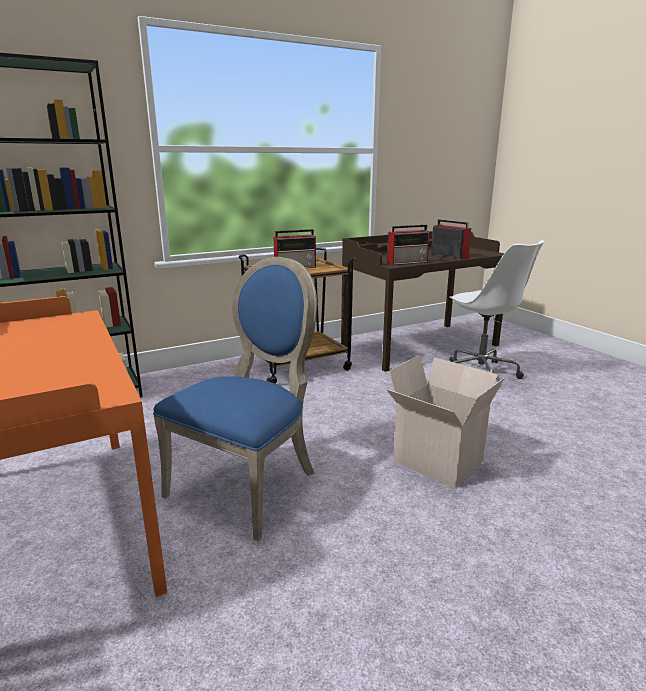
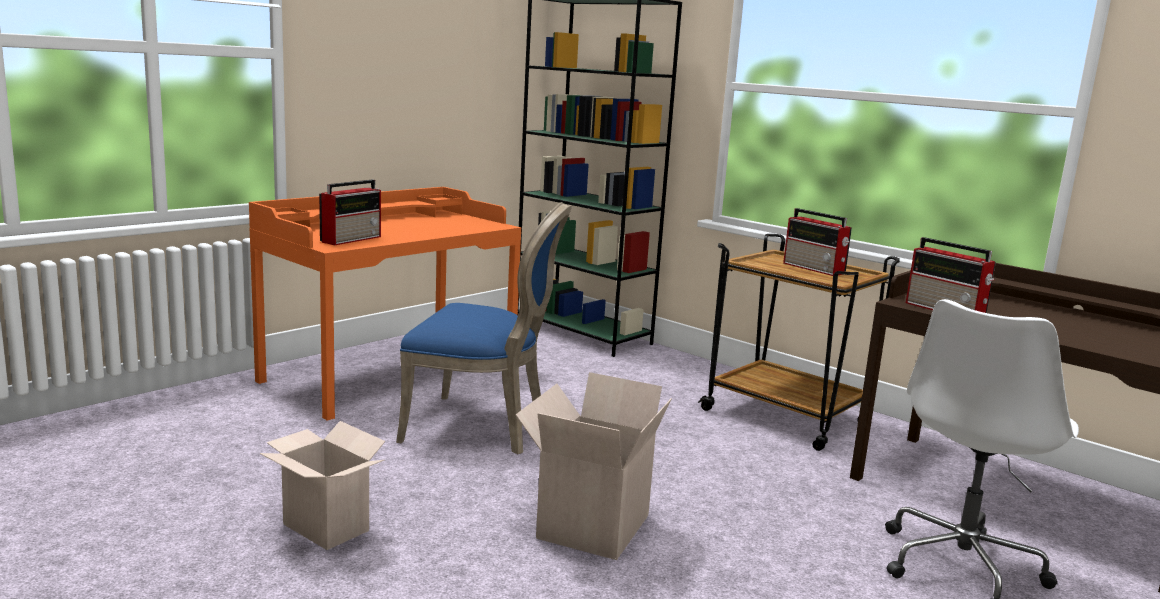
camera: 70 degrees right, 5 degrees down
radio [431,219,471,259] -> radio moved to [319,179,381,245]
none -> cardboard box [260,421,385,550]

